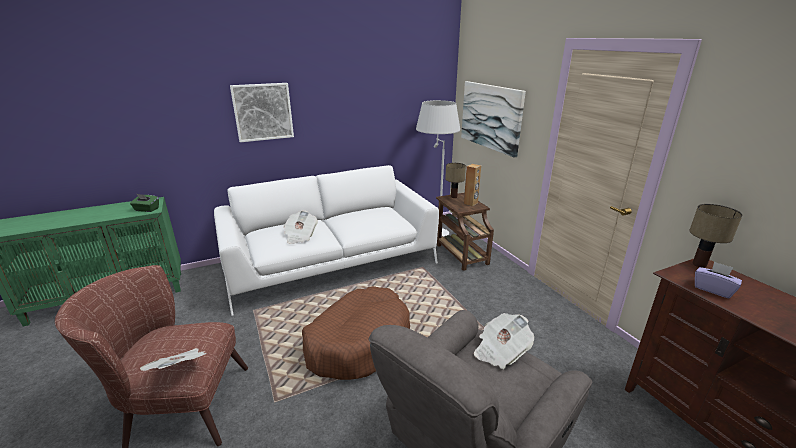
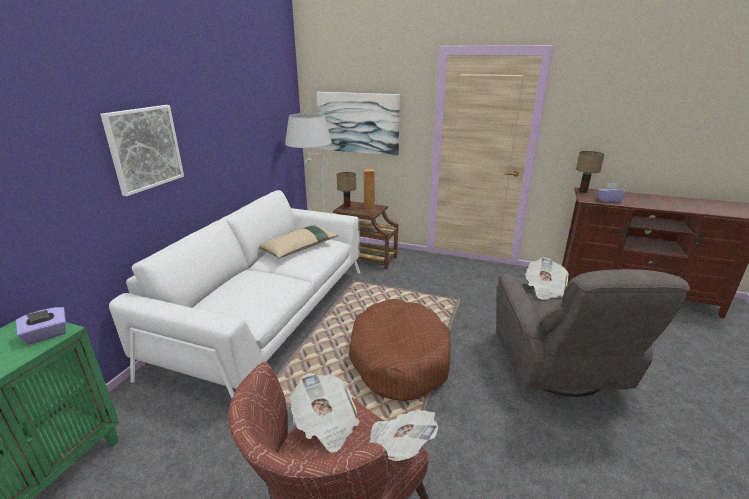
camera: 45 degrees left, 0 degrees up
green tissue box [130,194,159,212] -> purple tissue box [16,307,66,345]
newspaper [284,211,318,244] -> newspaper moved to [290,373,360,453]
none -> beige pillow [259,225,339,258]

